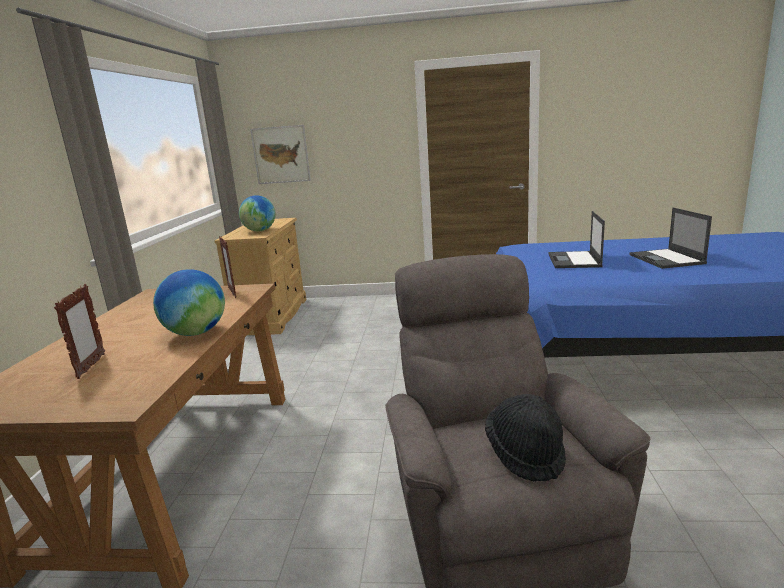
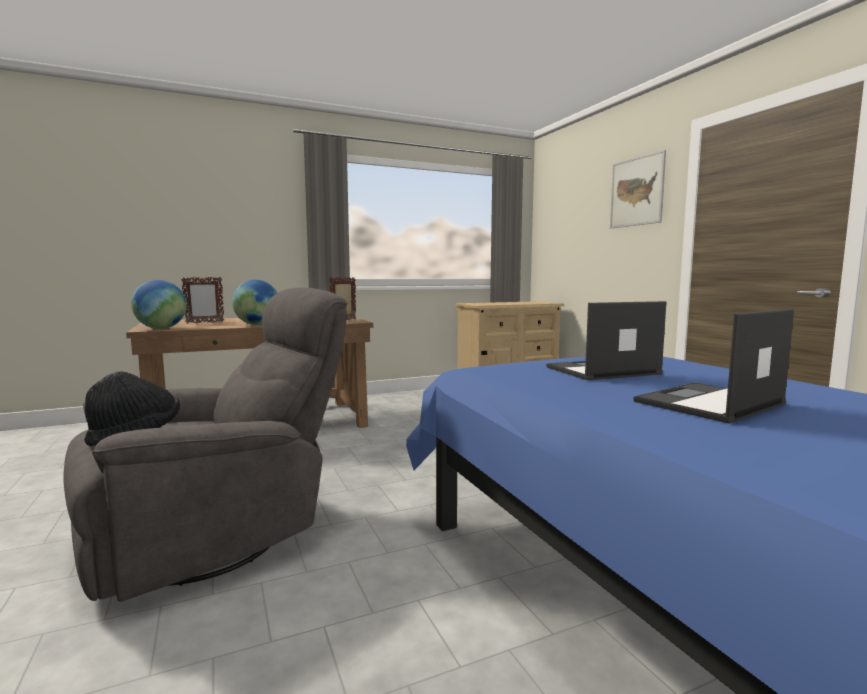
camera: 60 degrees right, 10 degrees down
globe [239,195,276,231] -> globe moved to [131,280,187,329]
picture [250,125,311,184] -> picture moved to [610,150,666,229]

